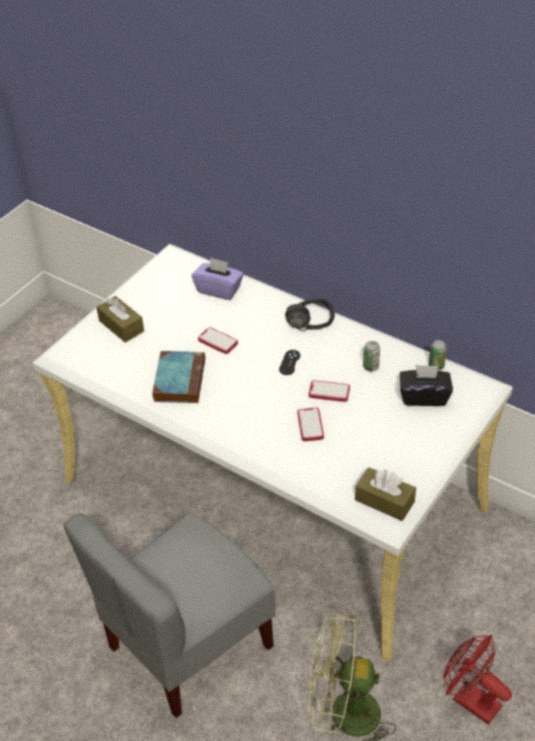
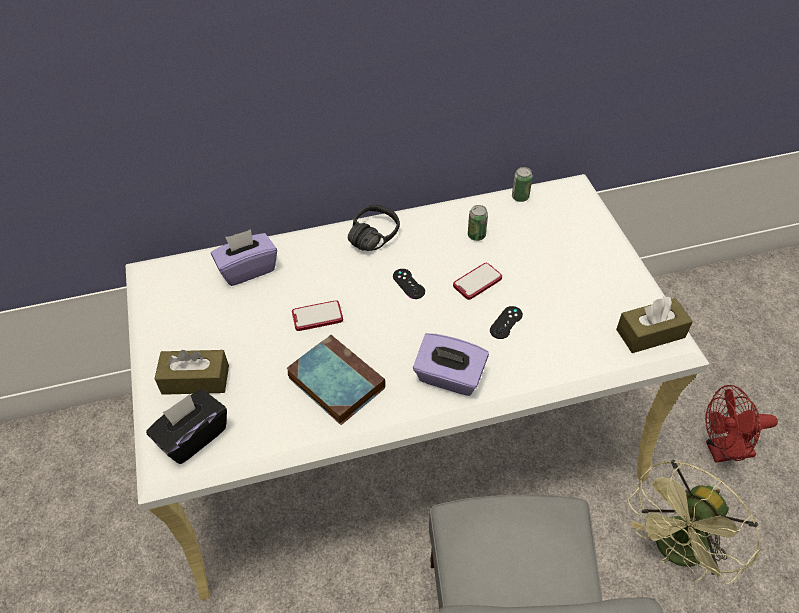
camera: 50 degrees left, 5 degrees up
phone [297,408,324,441] -> black game controller [490,306,523,339]
black tissue box [400,365,453,406] -> black tissue box moved to [146,389,227,464]
none -> purple tissue box [413,333,489,396]

